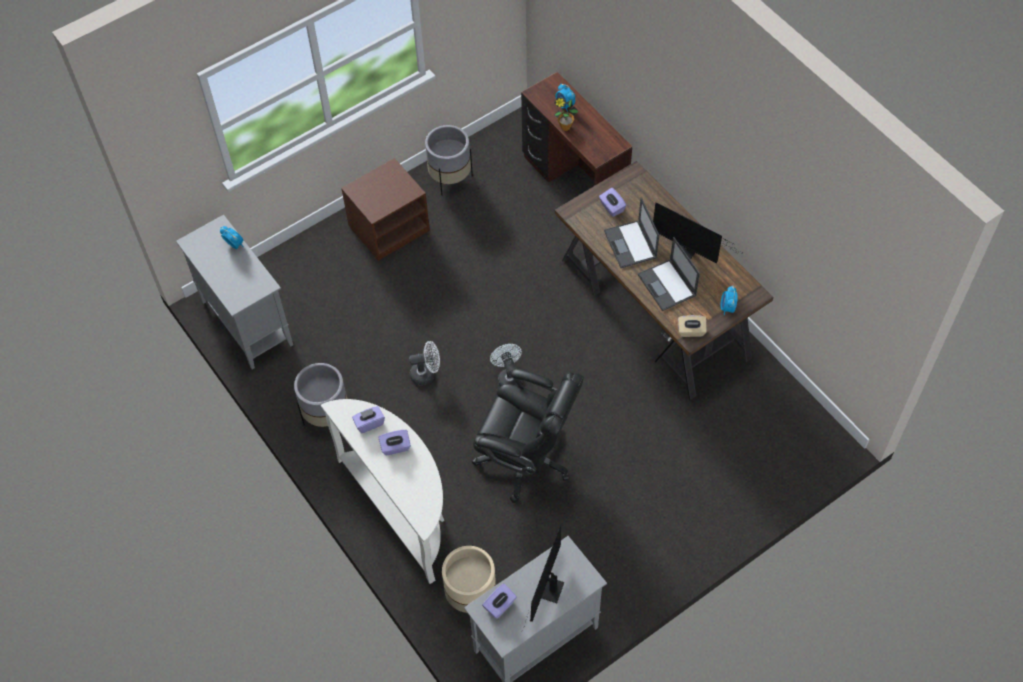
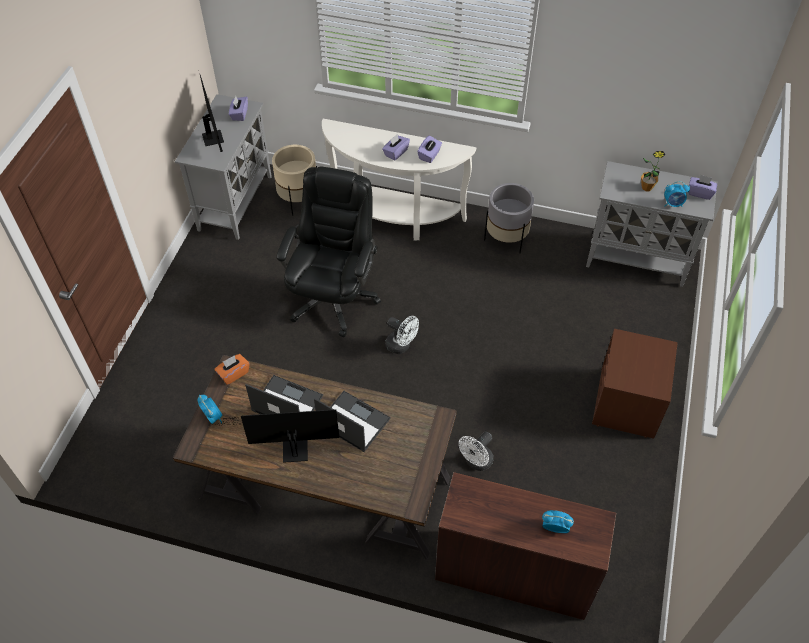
camera: 140 degrees right, 5 degrees down
white fan [409,341,440,385] -> white fan moved to [458,432,494,471]
grey planter [425,125,473,196] -> none
black office chair [472,369,584,503] -> black office chair turned 120 degrees clockwise [276,167,381,337]
potted plant [554,98,578,131] -> potted plant moved to [641,151,666,191]
purple tissue box [599,187,626,217] -> purple tissue box moved to [689,175,717,200]
beige tissue box [678,315,707,337] -> orange tissue box [215,354,250,385]

